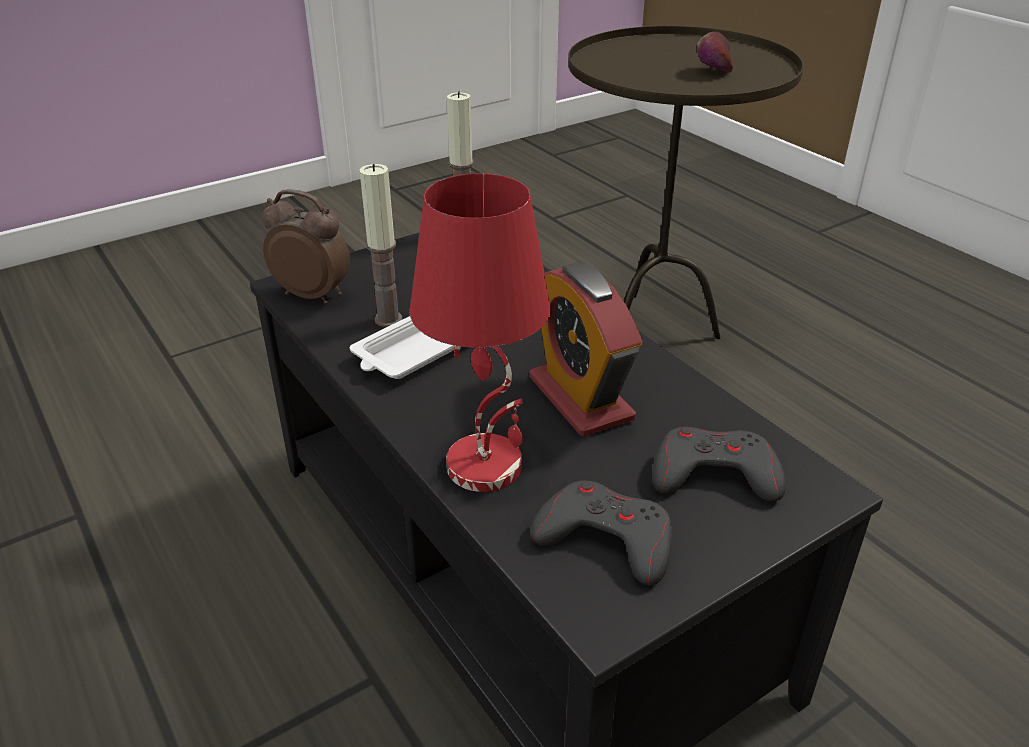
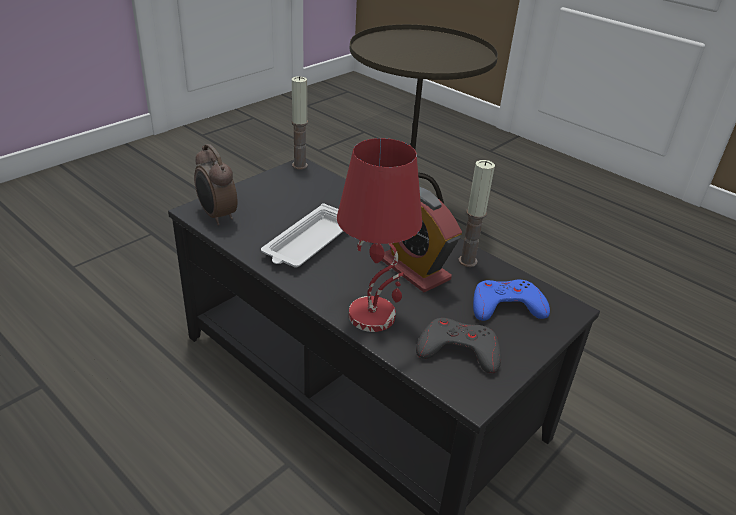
camera: 15 degrees left, 0 degrees up
alarm clock [262,189,350,304] -> alarm clock turned 135 degrees counterclockwise [194,144,238,226]
candle [360,164,402,327] -> candle moved to [458,160,495,267]
grey game controller [652,427,786,501] -> blue game controller [473,280,550,321]
apple [697,32,733,72] -> none

